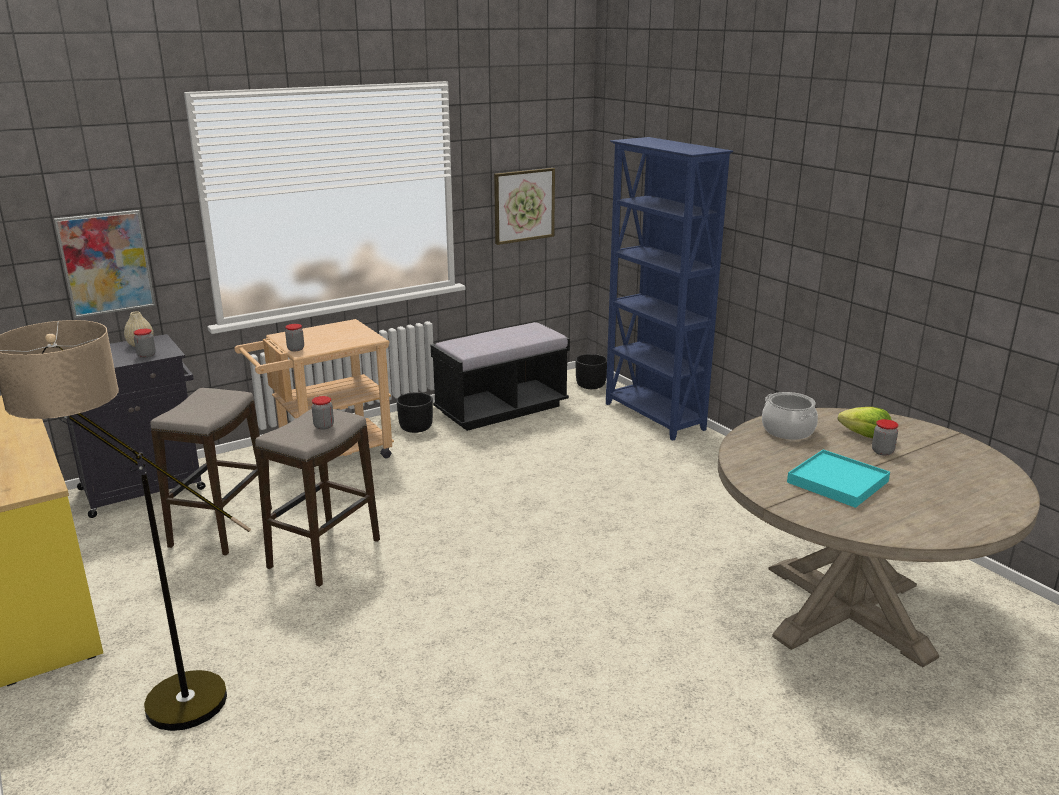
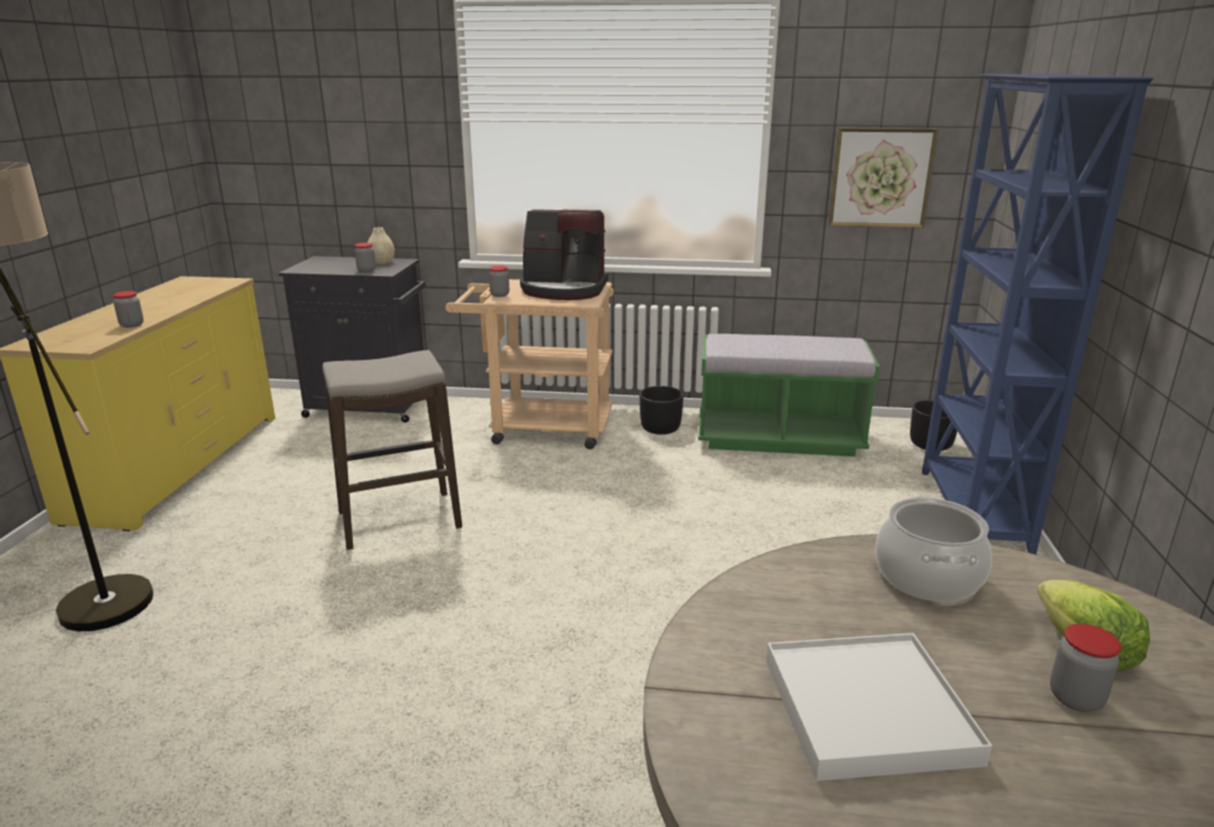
camera: 40 degrees right, 0 degrees up
picture [54,210,156,318] -> none
stool [150,388,272,555] -> none
jar [312,396,334,430] -> jar moved to [113,291,144,328]
black bench [431,322,570,431] -> green bench [698,334,880,457]
turquoise tray [787,449,890,508] -> white tray [766,633,992,781]
none -> coffee machine [520,209,608,300]

